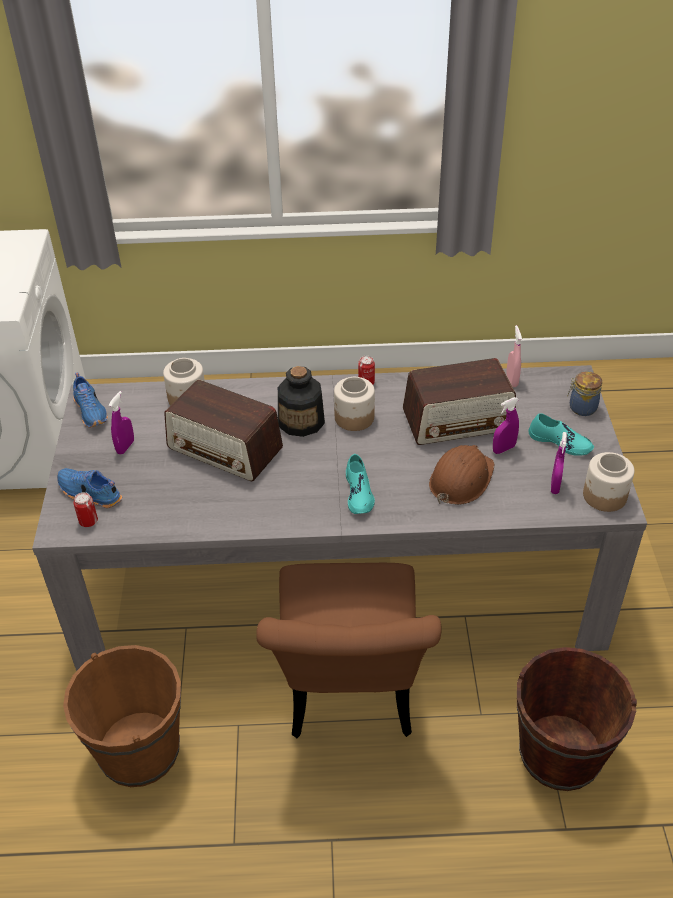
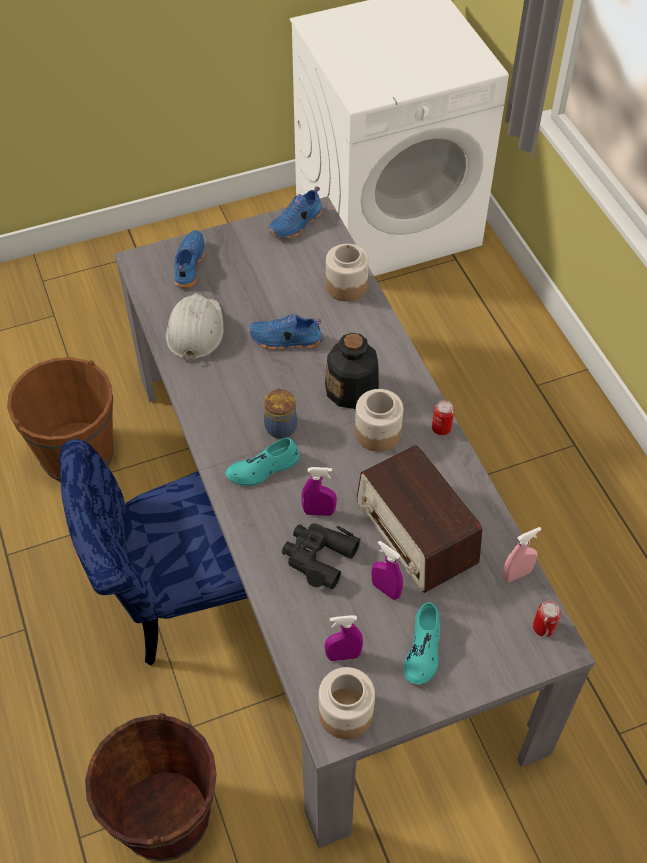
camera: 70 degrees right, 10 degrees up
can [73,492,98,527] -> can moved to [533,601,561,637]
purple spray bottle [109,391,134,454] -> purple spray bottle moved to [301,467,337,516]
radio [164,379,283,481] -> blue shoe [248,314,323,350]
brown chair [256,563,442,738] -> blue chair [59,439,248,665]
brown hard hat [429,445,495,505] -> black binoculars [282,523,361,589]
jar [567,372,602,416] -> jar moved to [264,387,297,439]
none -> white hard hat [166,293,224,362]

